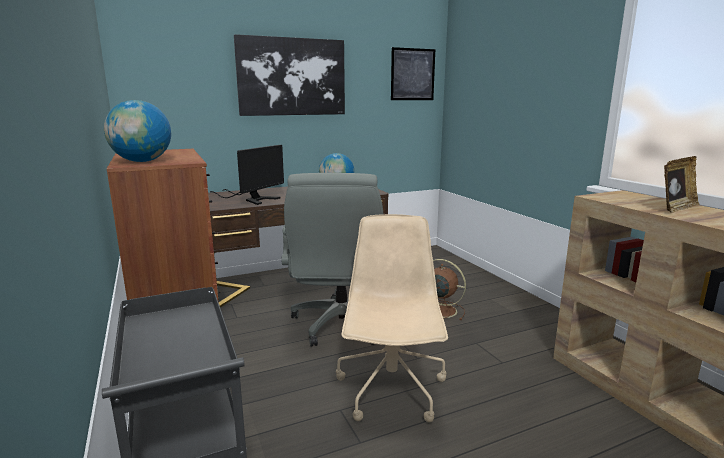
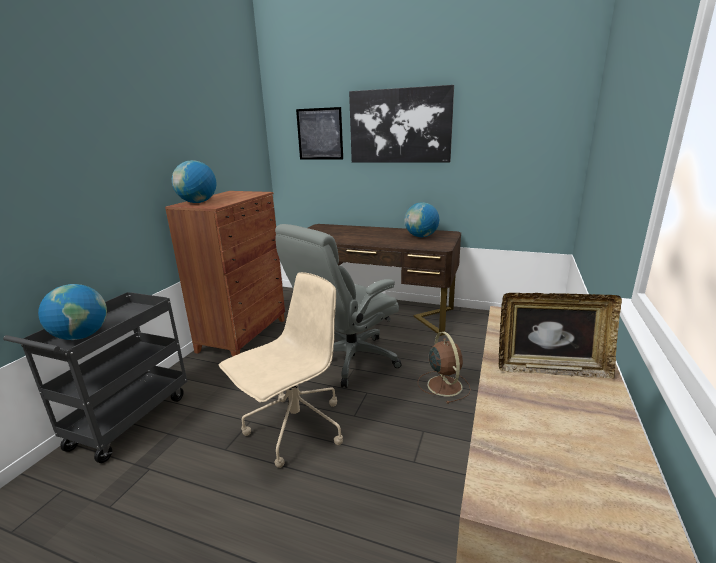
camera: 45 degrees right, 5 degrees up
monitor [210,145,284,205] -> none
picture [391,47,435,100] -> picture moved to [296,107,343,160]
none -> globe [38,284,107,340]

